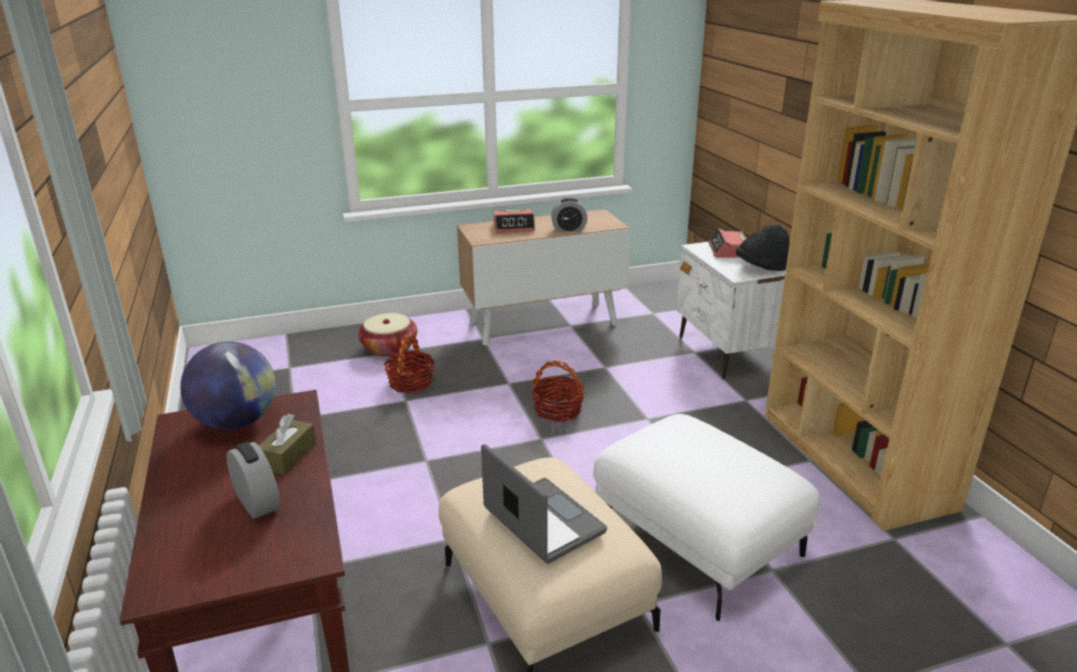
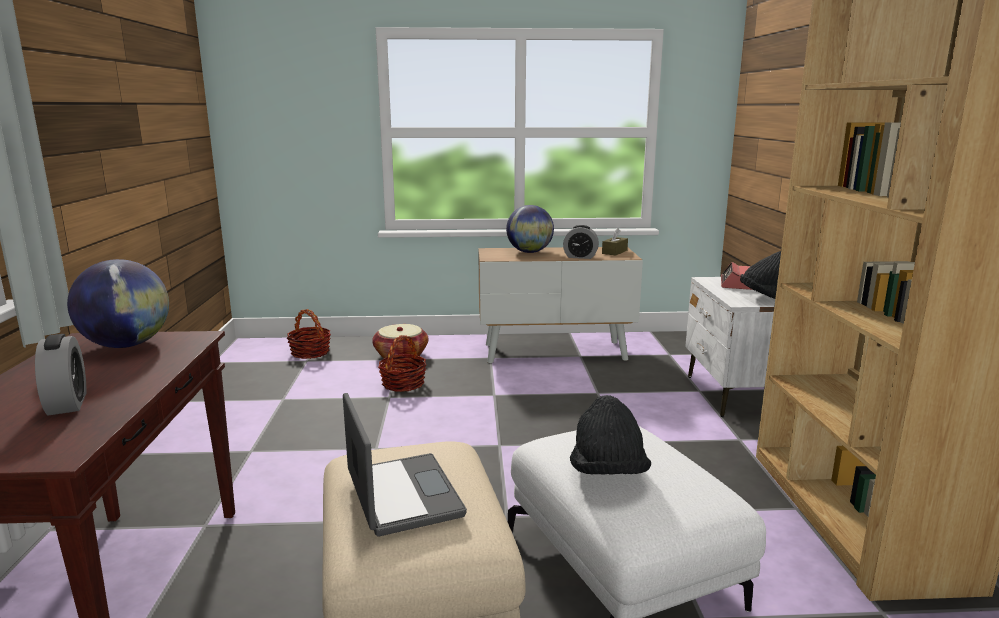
camera: 15 degrees right, 10 degrees down
brown tissue box [259,414,316,475] -> brown tissue box moved to [602,228,628,256]
alarm clock [494,209,535,232] -> globe [506,205,554,253]
basket [531,361,585,422] -> basket moved to [287,309,331,359]
none -> black hat [570,395,651,475]

